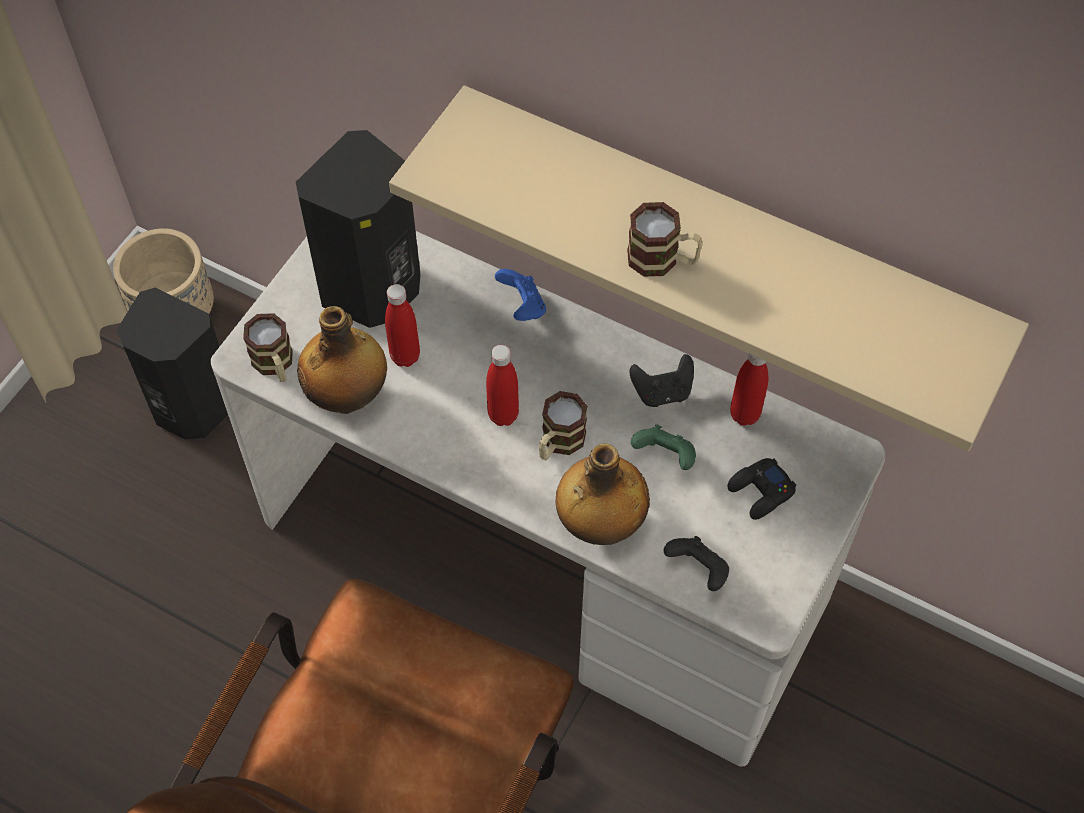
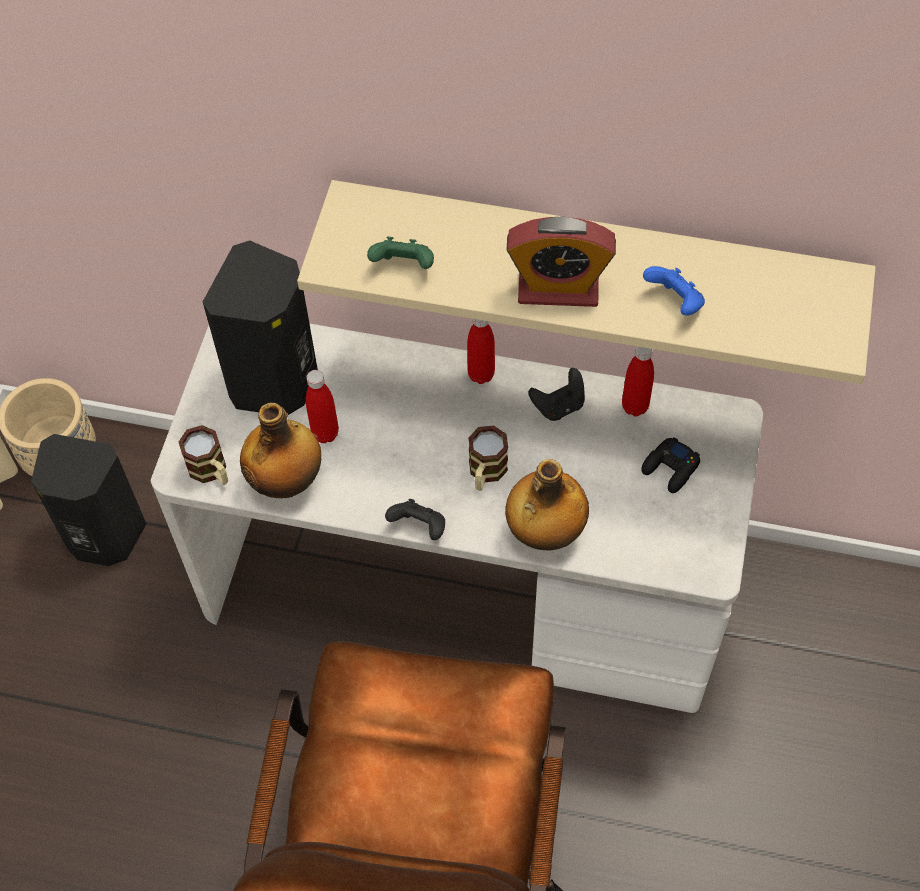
camera: 15 degrees left, 0 degrees up
red bottle [486,345,519,426] -> red bottle moved to [467,319,495,384]
blue game controller [495,269,546,321] -> blue game controller moved to [643,266,705,316]
mug [627,202,703,277] -> alarm clock [507,216,616,307]
green game controller [631,425,696,470] -> green game controller moved to [367,237,434,269]
black game controller [664,536,729,591] -> black game controller moved to [385,499,445,540]

